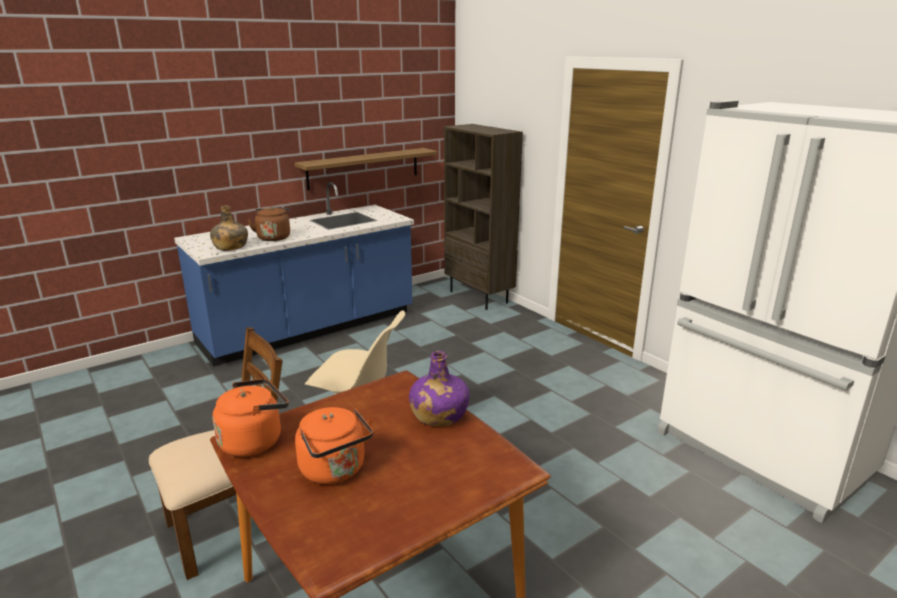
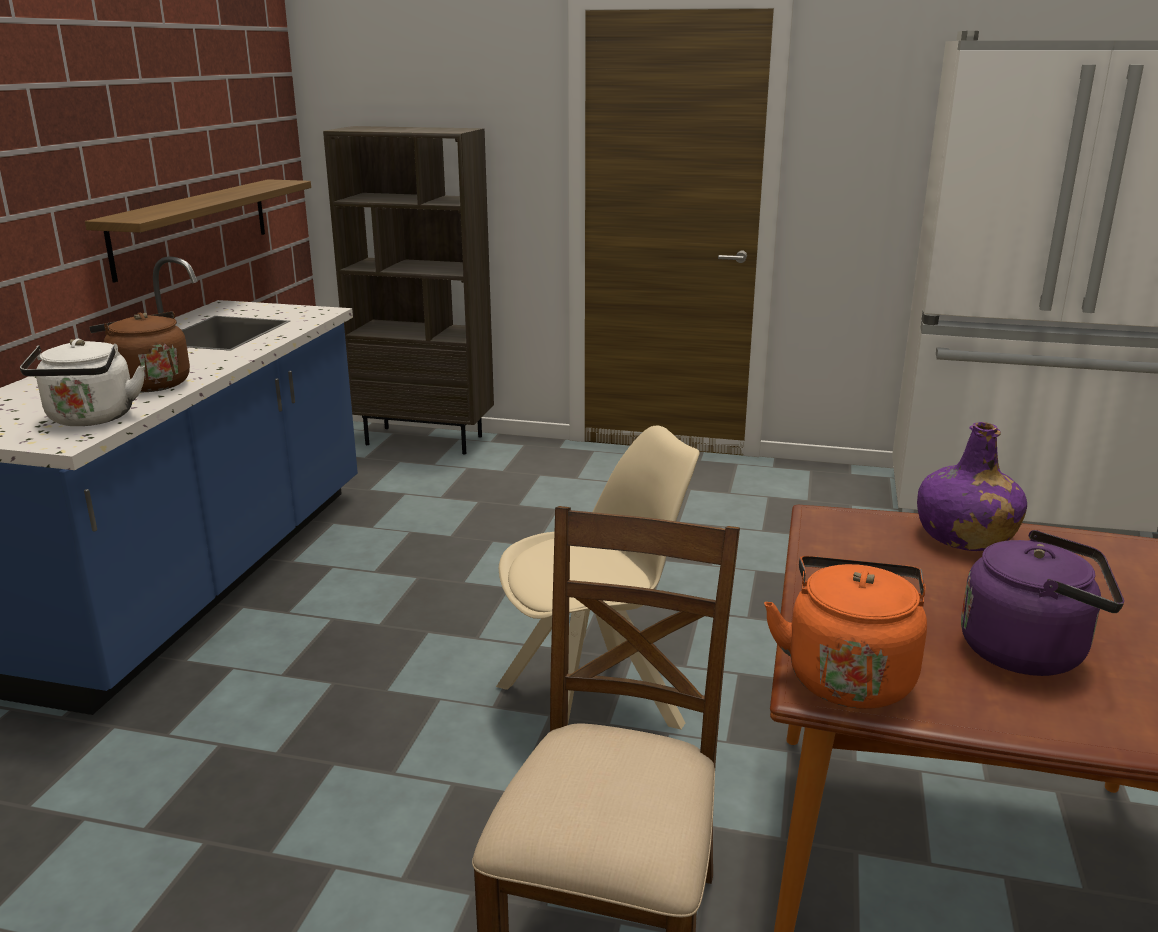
camera: 40 degrees left, 0 degrees up
green bottle [210,205,248,251] -> white kettle [20,339,145,426]
orange kettle [295,407,373,484] -> purple kettle [961,530,1124,676]

